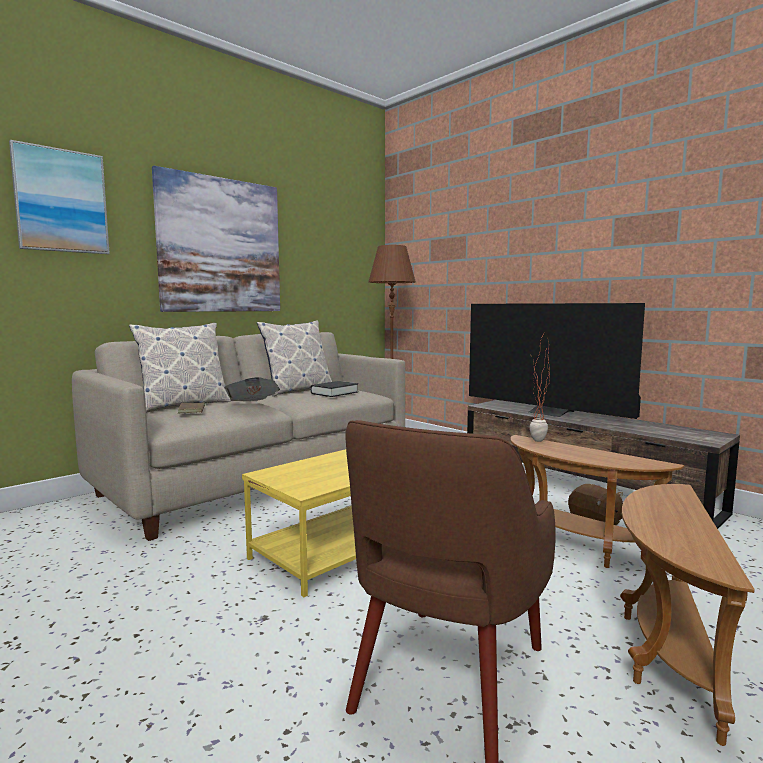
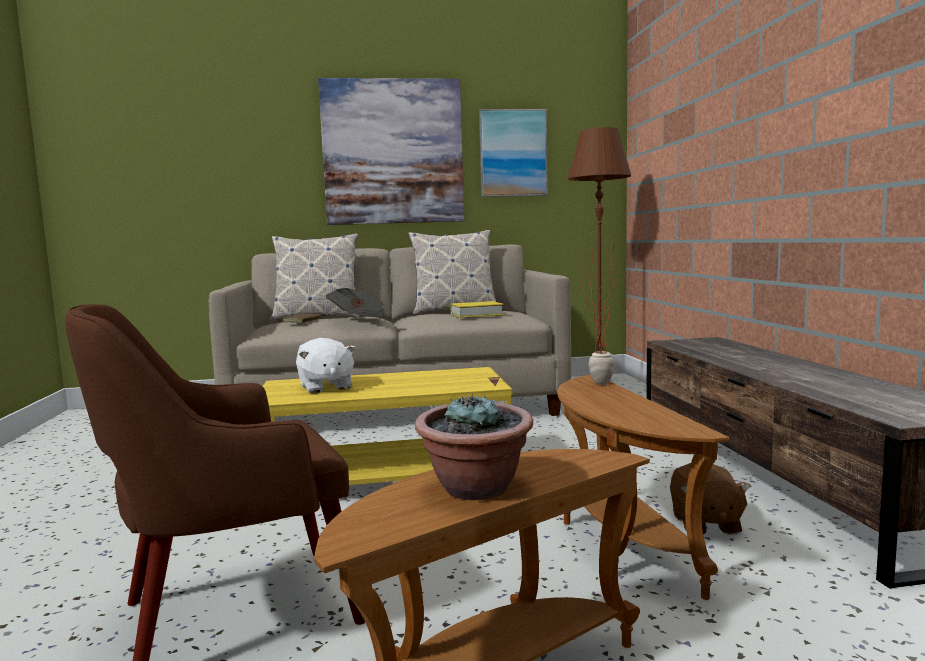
camera: 35 degrees right, 0 degrees up
picture [9,140,110,254] -> picture moved to [479,109,548,197]
black book [310,381,358,397] -> yellow book [451,301,504,318]
television [469,303,645,419] -> none
none -> white plush toy [296,338,356,393]
none -> potted plant [415,394,533,500]

